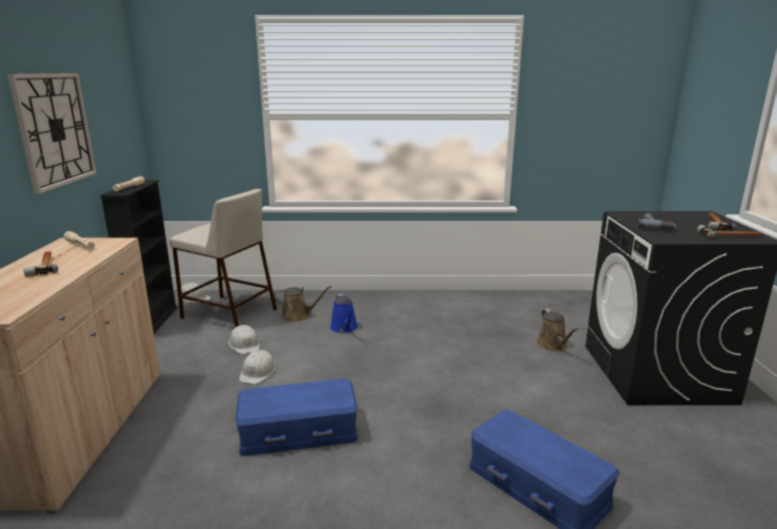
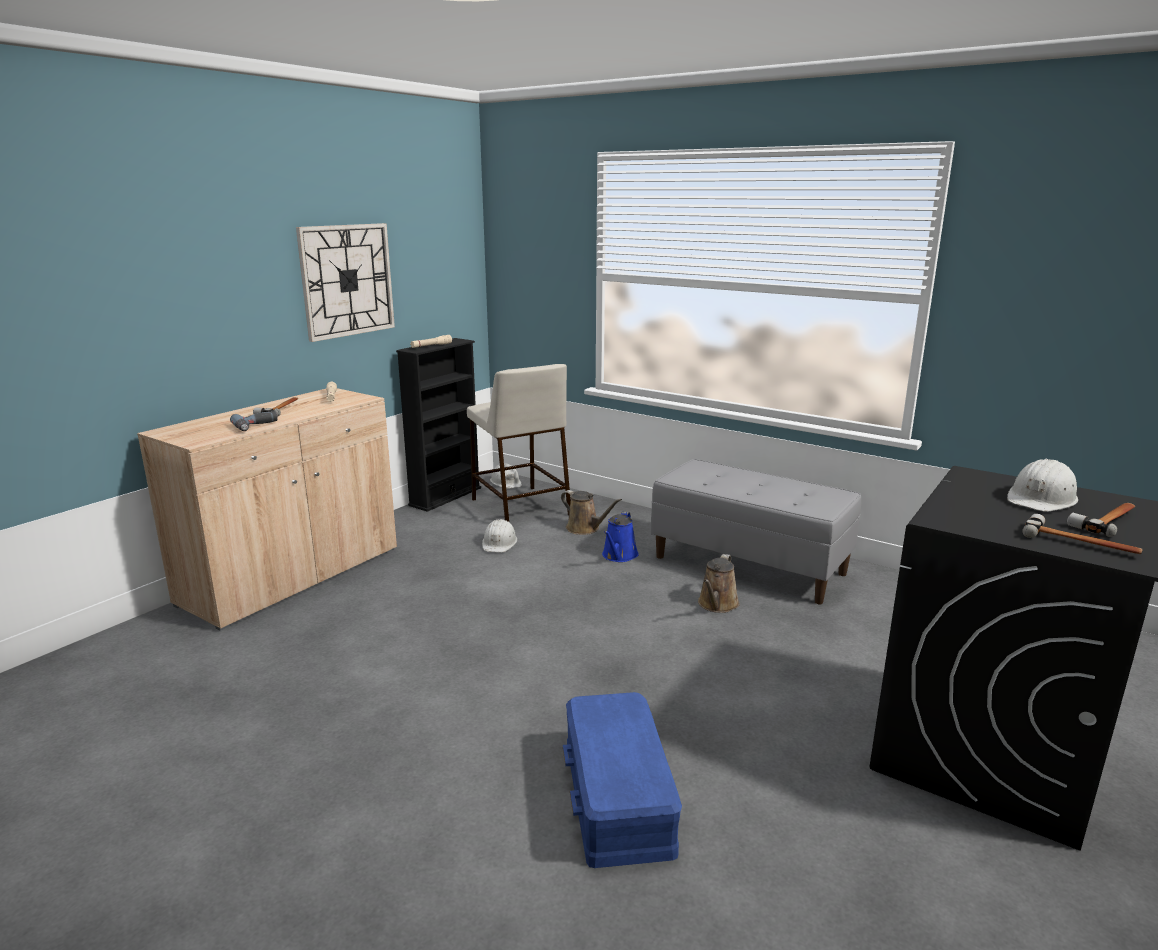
camera: 35 degrees right, 0 degrees up
blue storage box [235,379,358,456] -> none
white hard hat [239,350,276,384] -> white hard hat moved to [1007,458,1078,512]
brown watering can [536,309,578,351] -> brown watering can moved to [698,554,740,613]
power drill [638,213,676,230] -> power drill moved to [230,411,278,431]
none -> grey bench [651,459,861,604]

